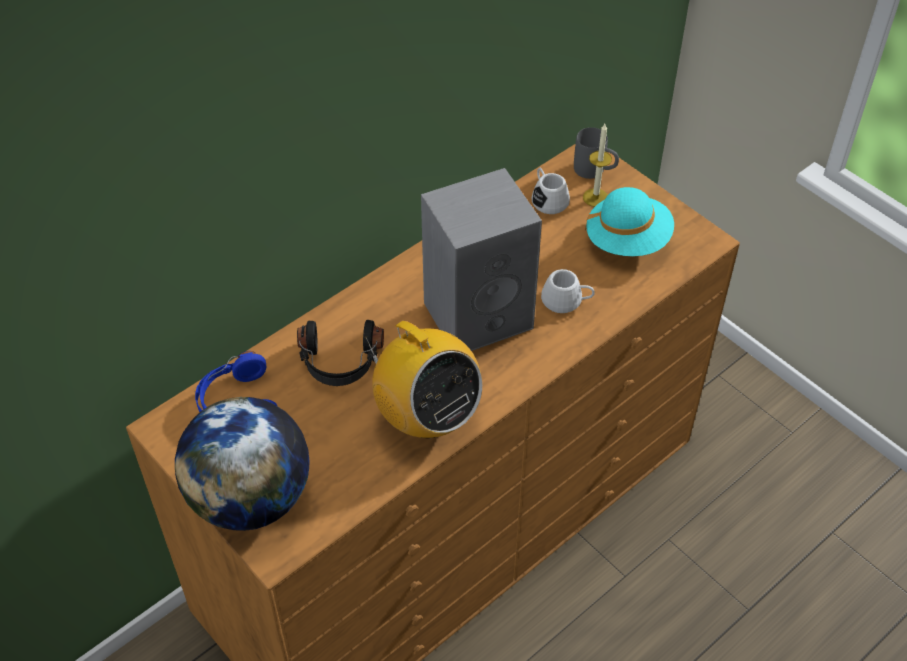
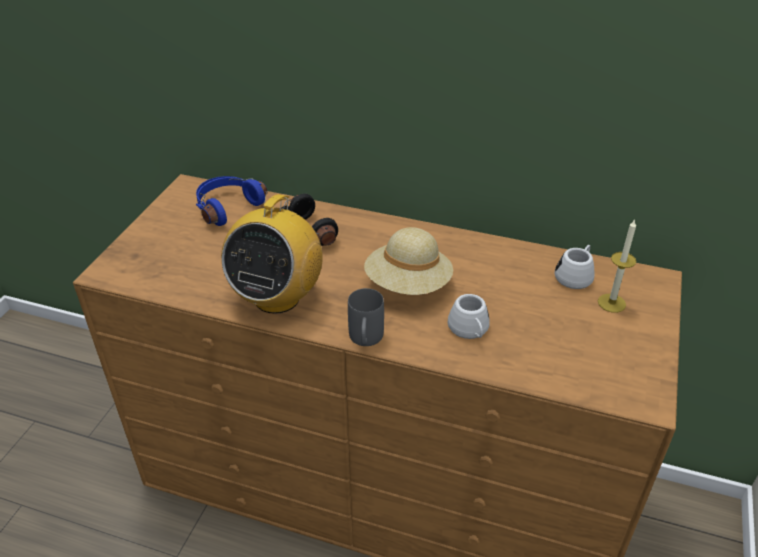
camera: 60 degrees right, 10 degrees down
globe [175,397,309,531] -> none
grey speaker [421,168,542,351] -> beige hat [364,227,454,295]
grey mug [574,127,619,179] -> grey mug moved to [348,288,384,346]
turquoise hat [585,187,674,256] -> none

